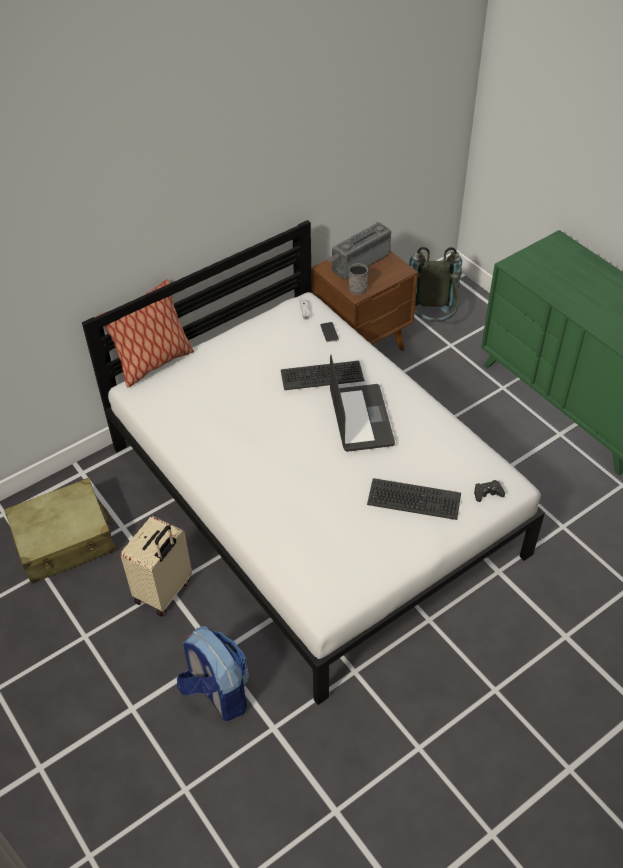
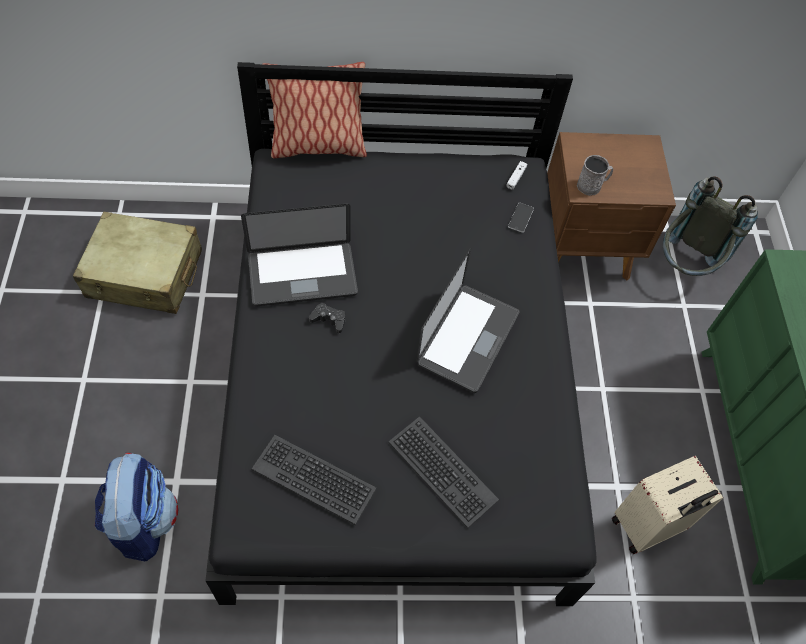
camera: 30 degrees right, 10 degrees up
white bed [82,220,545,705] -> black bed [205,62,597,606]
beige suitcase [120,516,192,616] -> beige suitcase moved to [612,456,724,554]
keyboard [281,361,365,390] -> keyboard moved to [251,435,377,526]
radio [327,222,391,279] -> none
black game controller [474,480,505,502] -> black game controller moved to [309,303,345,333]
none -> laptop [241,204,358,306]

